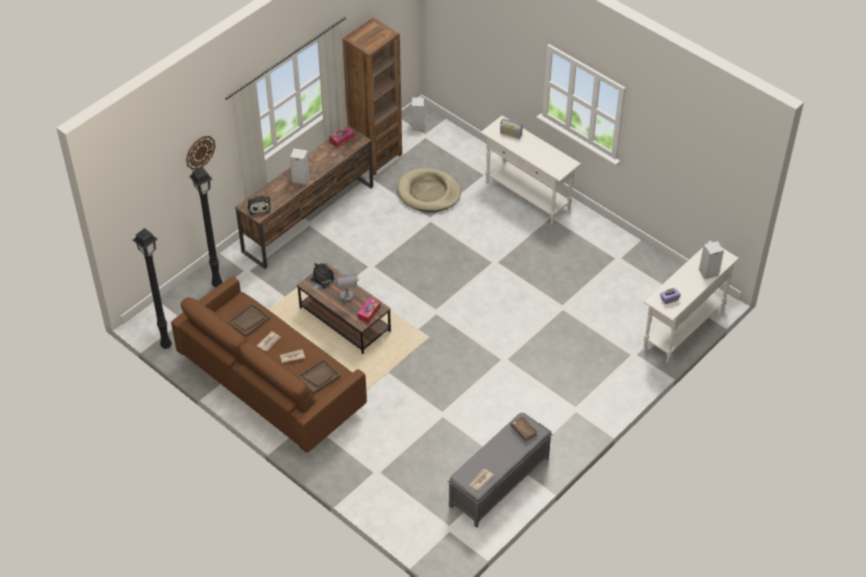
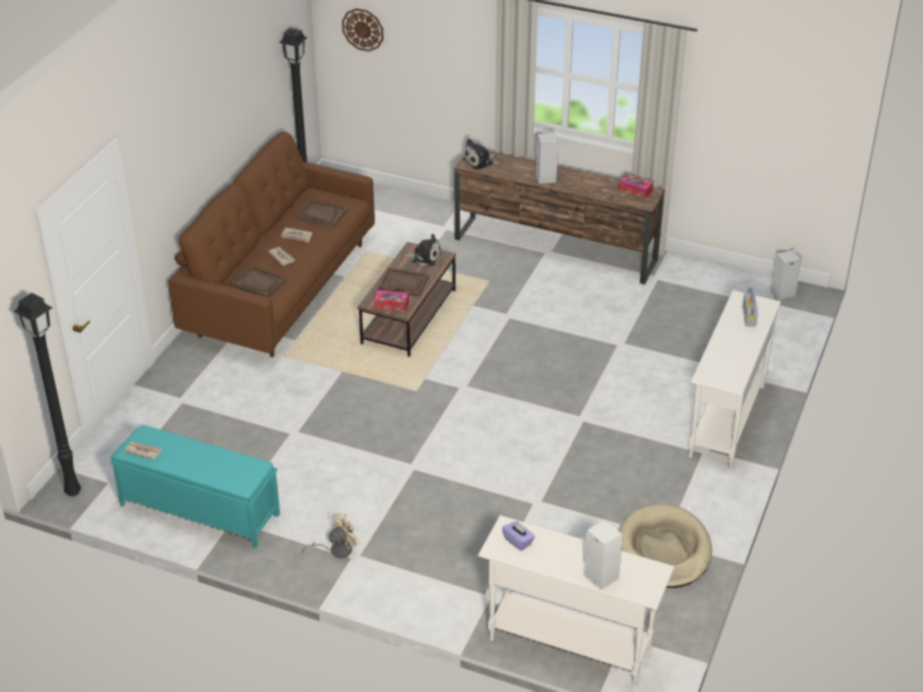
camera: 70 degrees right, 10 degrees down
wall clock [186,136,215,170] -> wall clock moved to [342,8,384,52]
black floor lamp [189,167,223,288] -> black floor lamp moved to [14,293,81,496]
grey table lamp [334,274,359,302] -> brown tray [378,268,429,297]
brown bookcase [342,18,402,176] -> none
beige dog bed [398,168,461,212] -> beige dog bed moved to [618,504,712,588]
grey bench [448,412,552,528] -> turquoise bench [110,425,280,549]
brown book [511,416,538,441] -> none
none -> beige fan [302,513,360,558]

